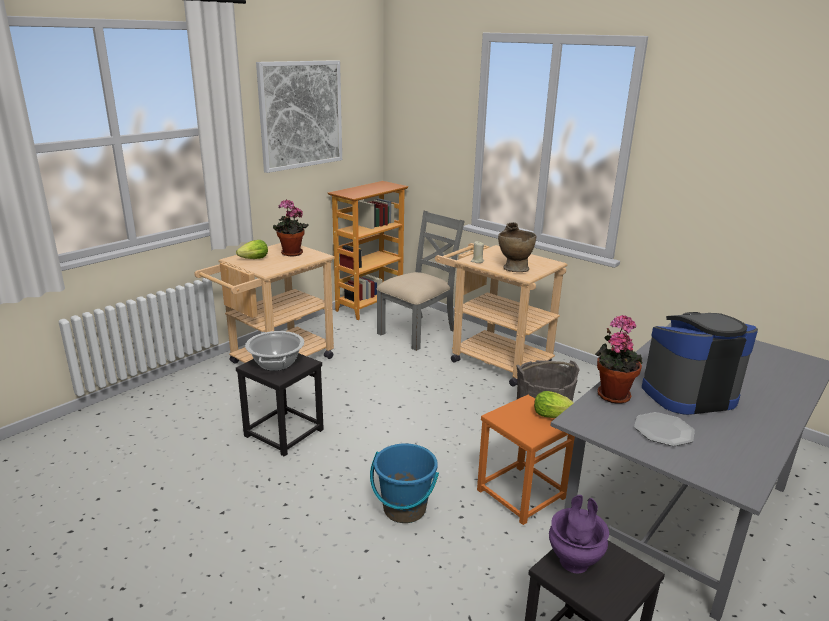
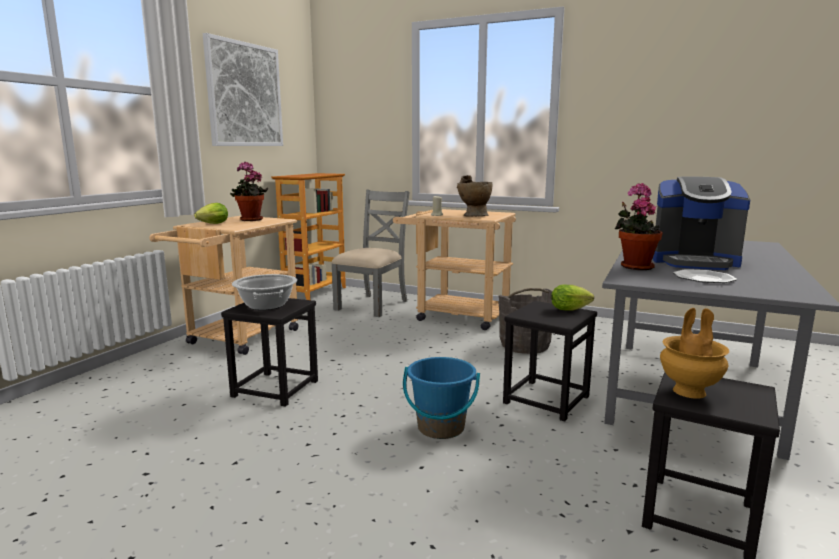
camera: 15 degrees left, 10 degrees down
orange stool [477,395,575,525] -> black stool [503,301,597,422]
purple vase [549,495,609,573] -> brown vase [660,308,729,399]
coffee machine [642,312,758,415] -> coffee machine turned 135 degrees counterclockwise [653,177,750,270]

